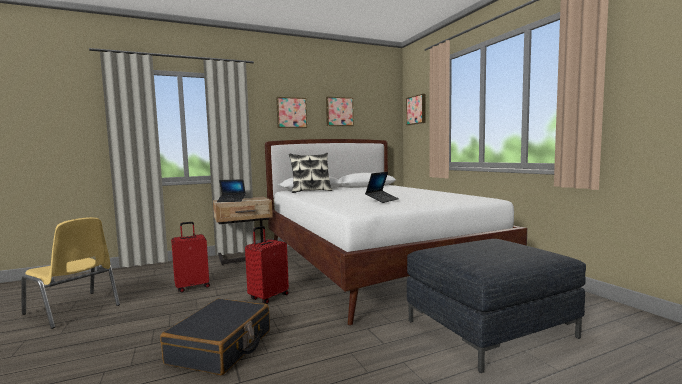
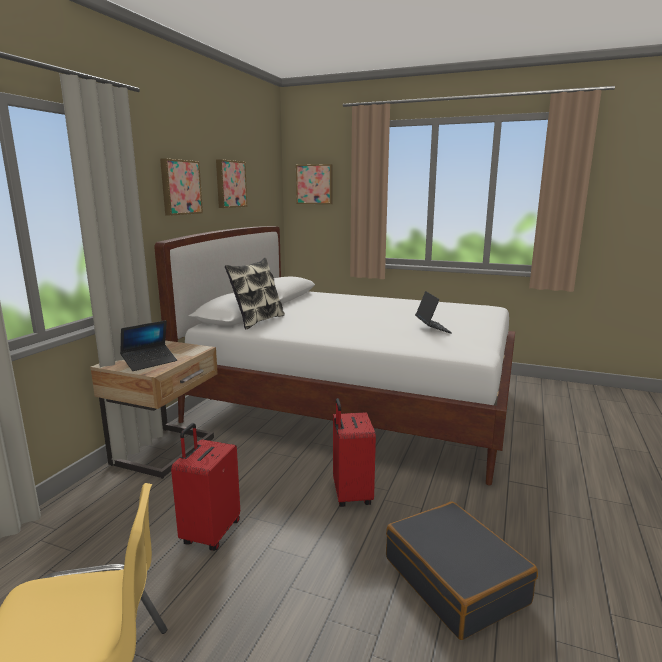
camera: 45 degrees left, 10 degrees up
grey ottoman [407,239,586,373] -> none

